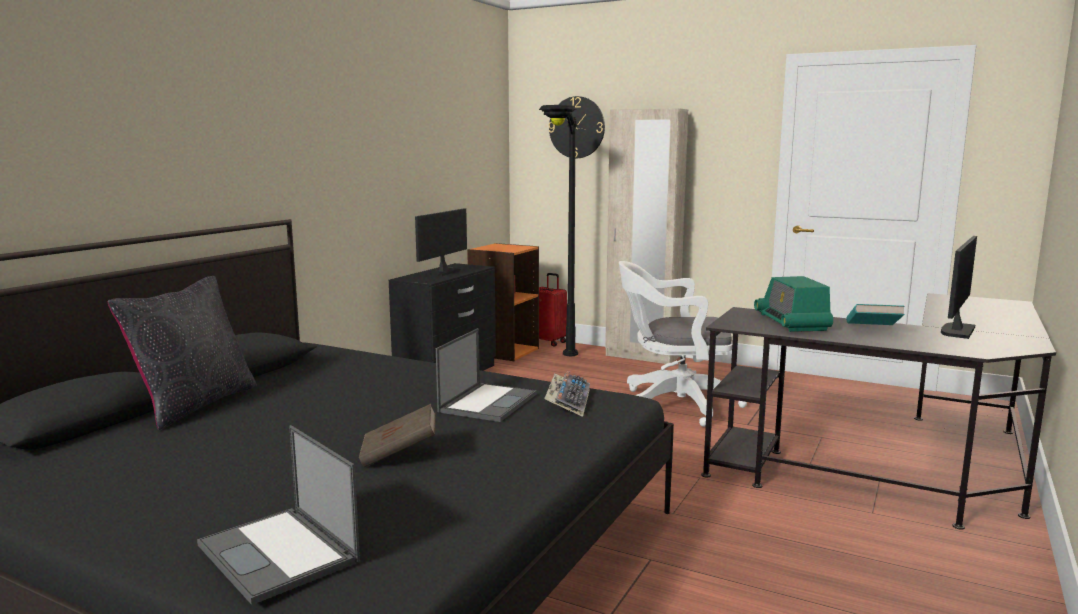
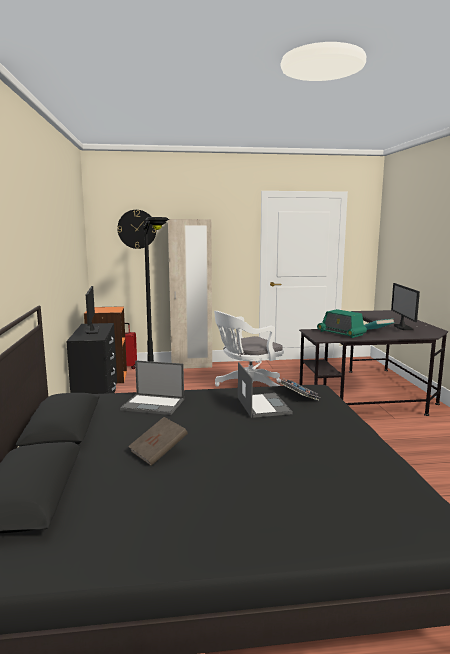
camera: 35 degrees left, 0 degrees up
black pillow [108,276,257,430] -> none
laptop [197,425,360,605] -> laptop moved to [120,360,184,415]
brown book [359,404,436,467] -> brown book moved to [128,417,188,466]

